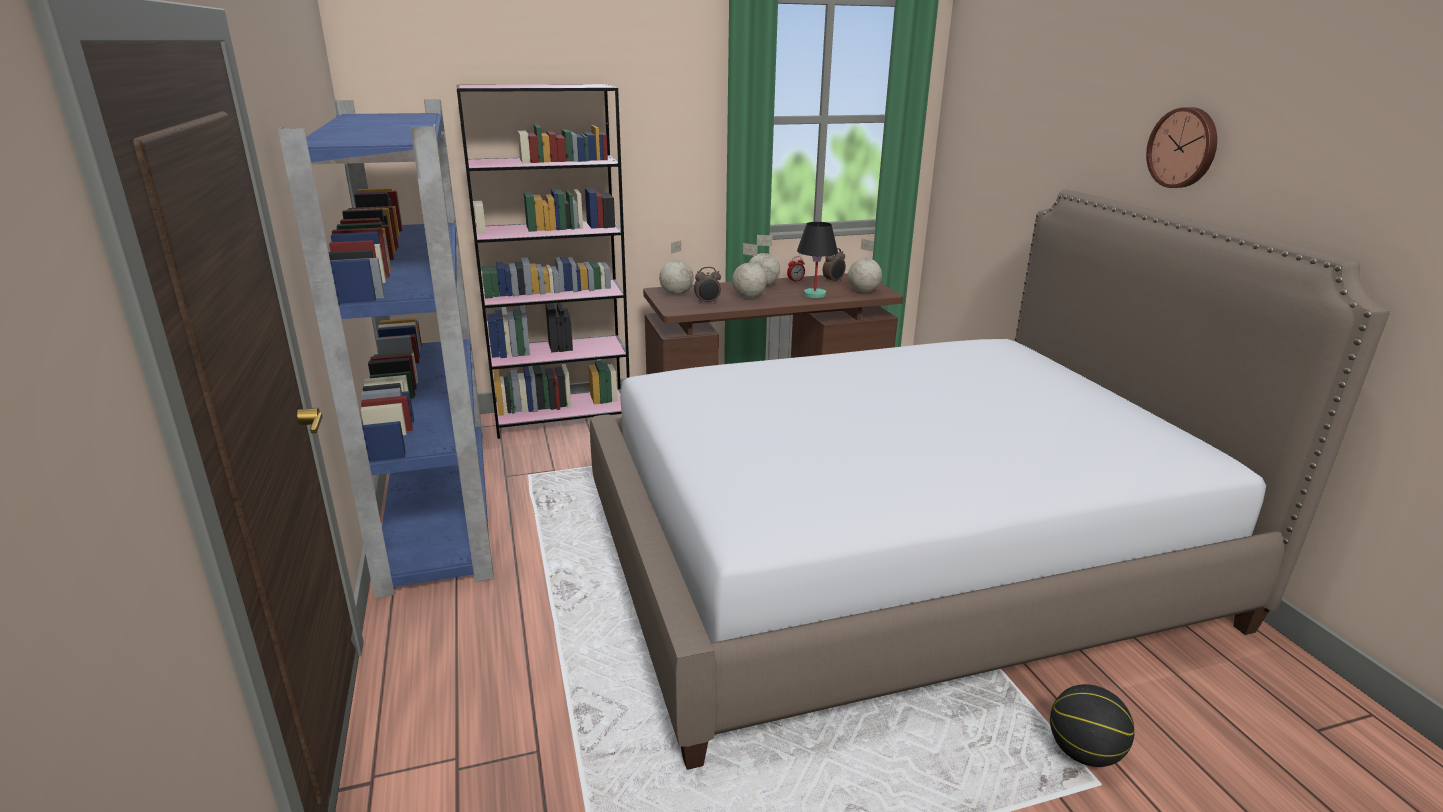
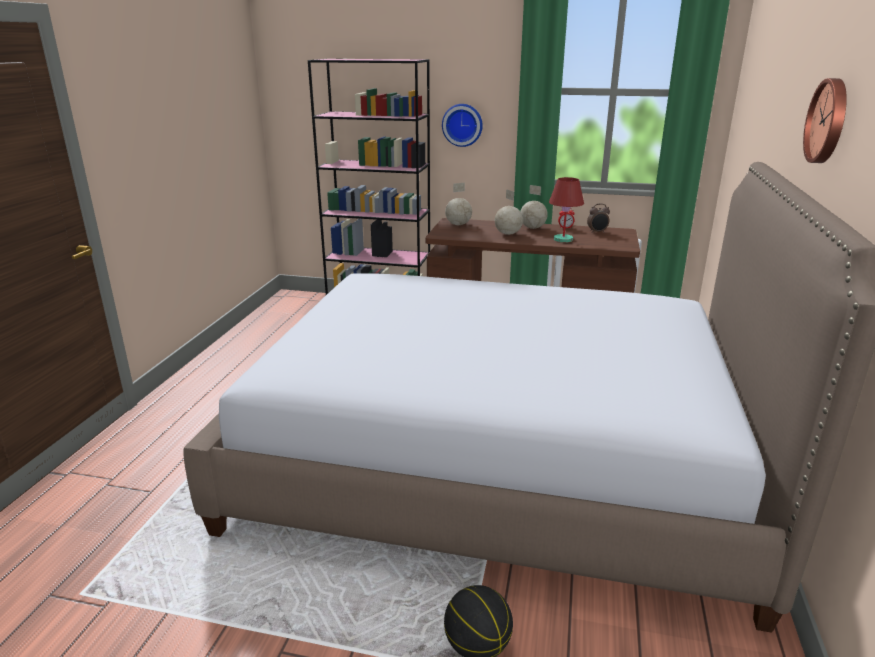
camera: 30 degrees right, 0 degrees up
blue bookcase [278,99,494,598] -> none
alarm clock [694,267,721,304] -> none
black table lamp [797,222,838,298] -> red table lamp [549,177,584,243]
globe [848,239,882,292] -> none
none -> wall clock [442,104,483,147]

